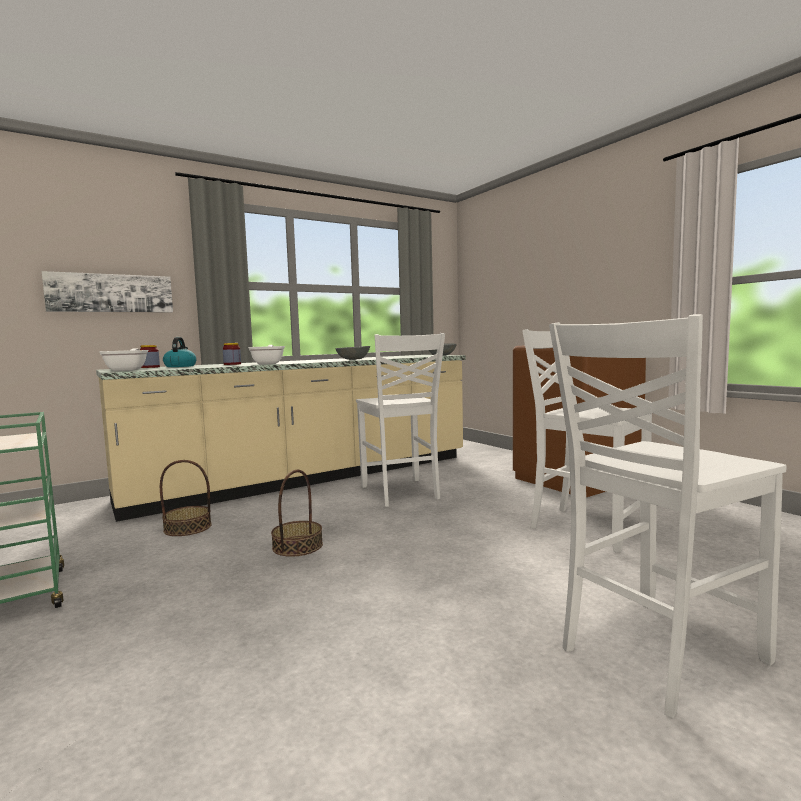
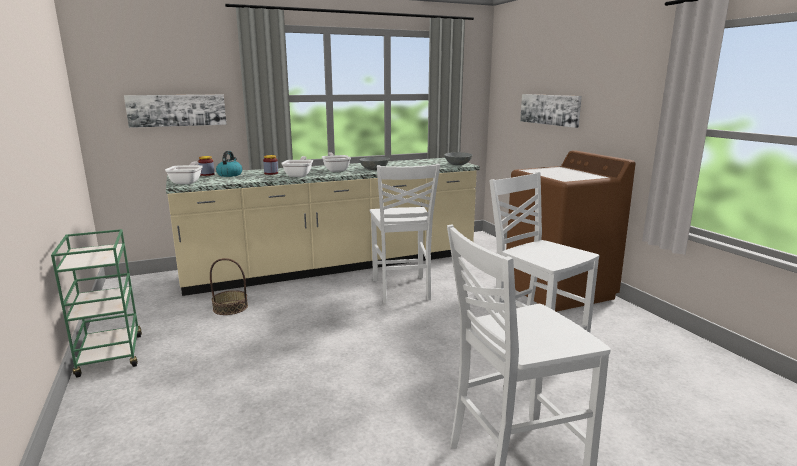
camera: 10 degrees right, 10 degrees up
basket [271,470,323,557] -> none
none -> frying pan [322,152,351,172]
none -> picture [520,94,582,128]

